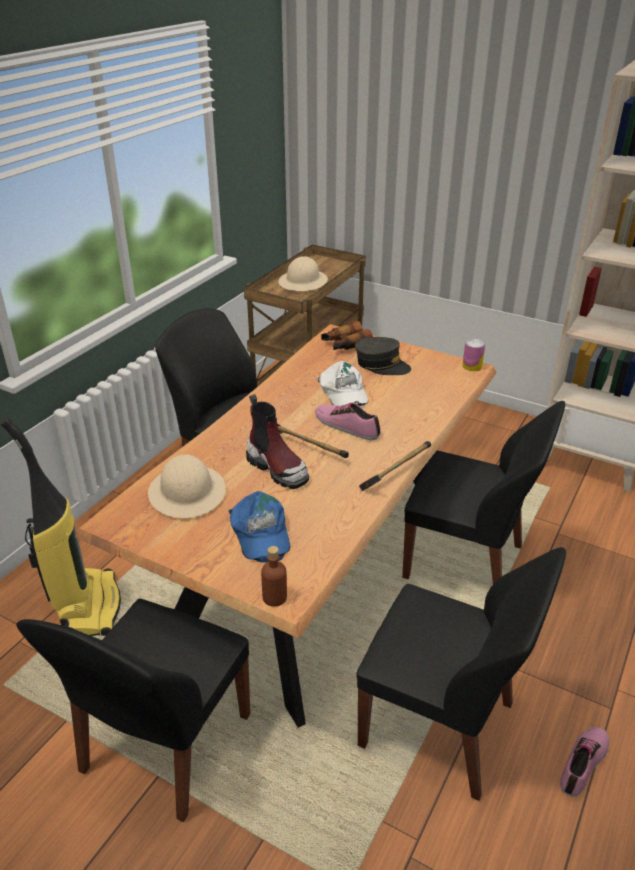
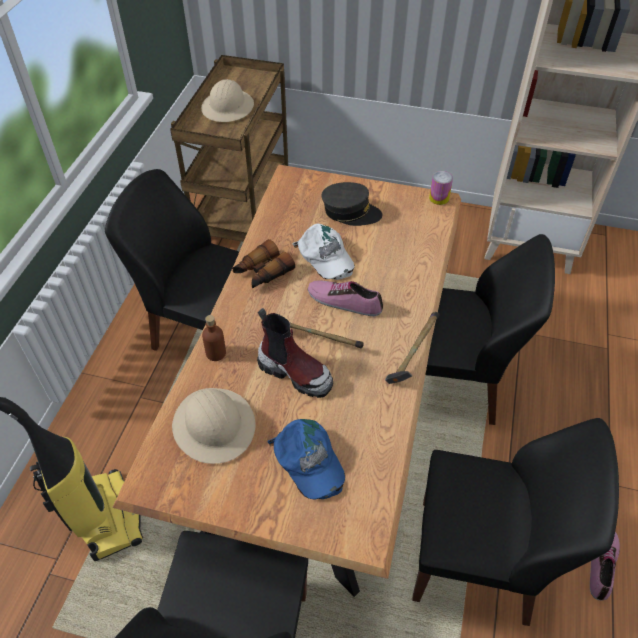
camera: 15 degrees left, 15 degrees up
brown bottle [261,546,287,607] -> brown bottle moved to [202,315,226,361]
binoculars [321,321,373,350] -> binoculars moved to [232,239,295,289]

